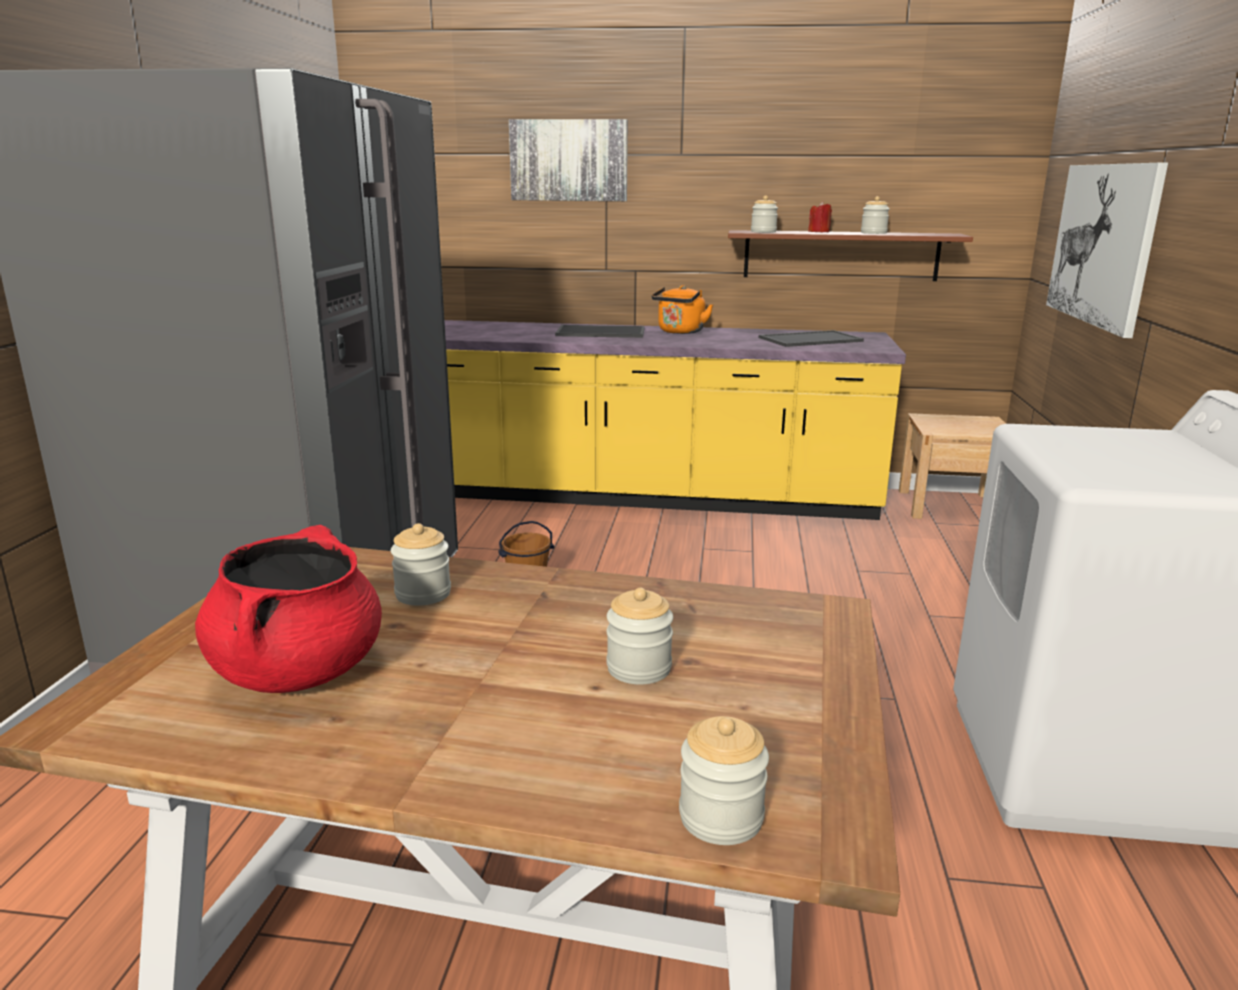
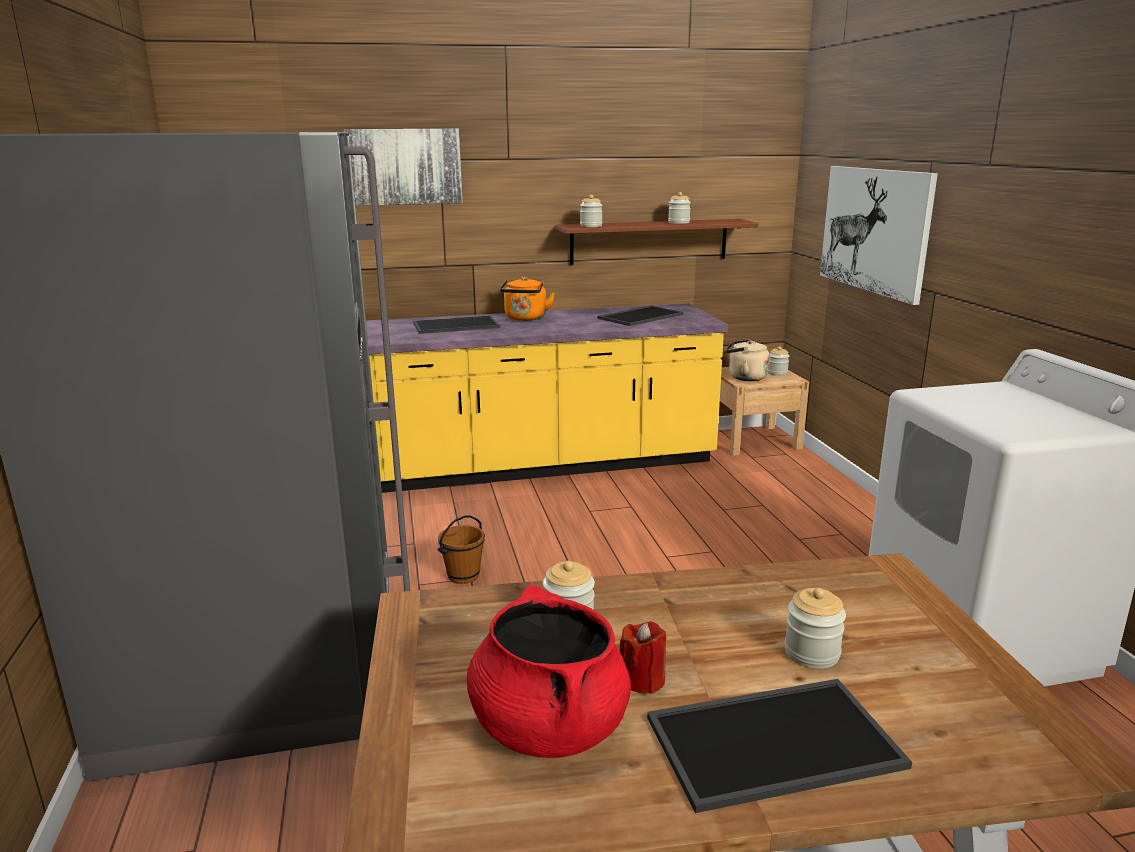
camera: 20 degrees left, 0 degrees up
jar [679,716,769,845] -> jar moved to [768,346,789,376]
red candle [808,201,832,232] -> red candle moved to [620,621,666,694]
none -> tray [647,679,912,813]
none -> beige kettle [725,339,770,381]

